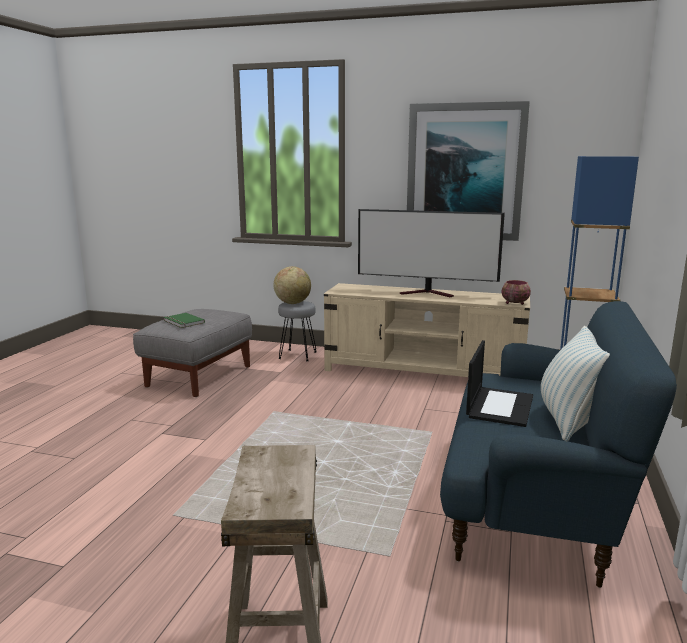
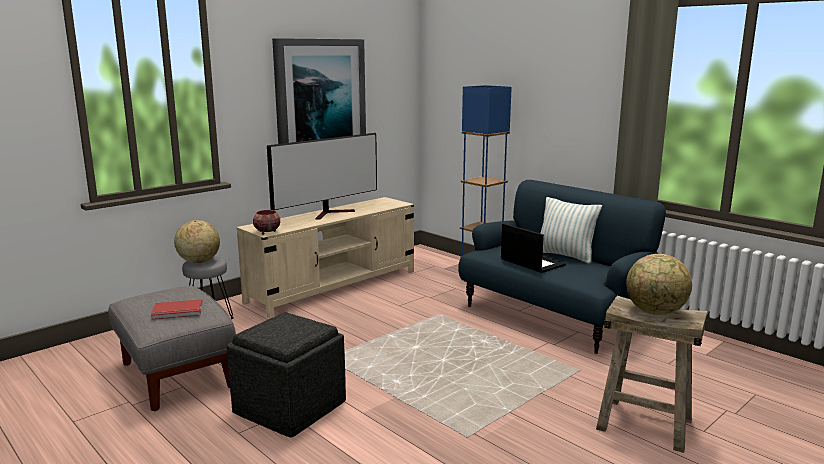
camera: 60 degrees left, 0 degrees up
green book [164,313,205,328] -> red book [151,299,202,320]
bowl [502,280,531,305] -> bowl moved to [253,210,280,235]
none -> grey ottoman [227,312,346,437]
none -> globe [626,254,692,315]

